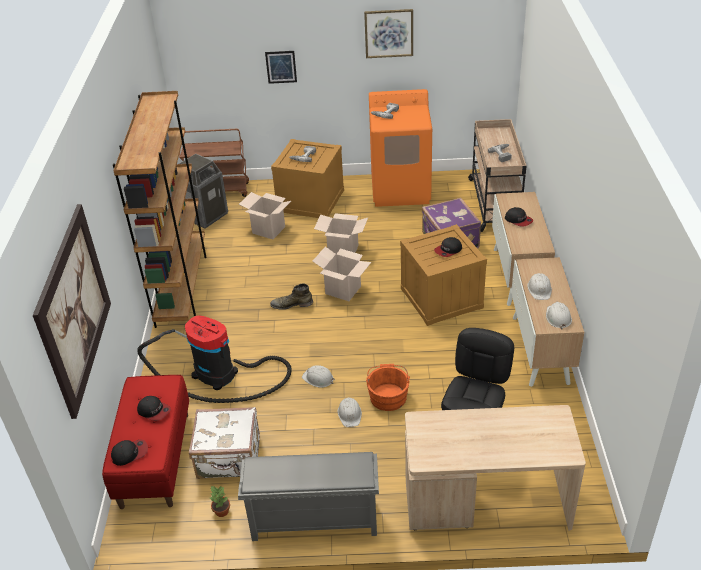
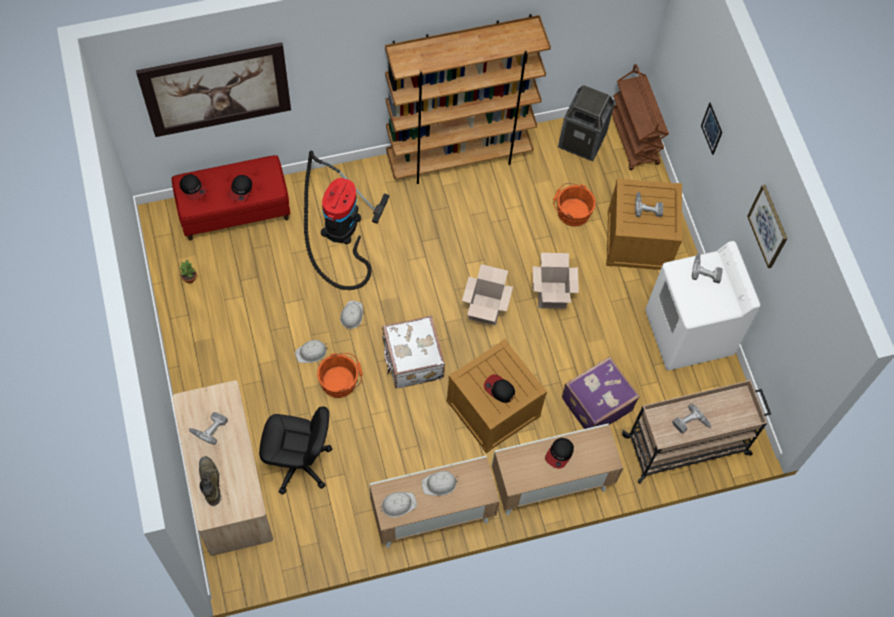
camera: 70 degrees right, 25 degrees up
white suitcase [189,407,260,479] -> white suitcase moved to [382,316,445,388]
grey shoe rack [238,452,379,541] -> none
cardboard box [239,192,291,239] -> orange bucket [553,183,596,226]
green boot [270,283,313,310] -> green boot moved to [199,456,221,506]
orange washing machine [369,89,432,207] -> white washing machine [645,241,760,371]
none -> power drill [189,412,228,445]

